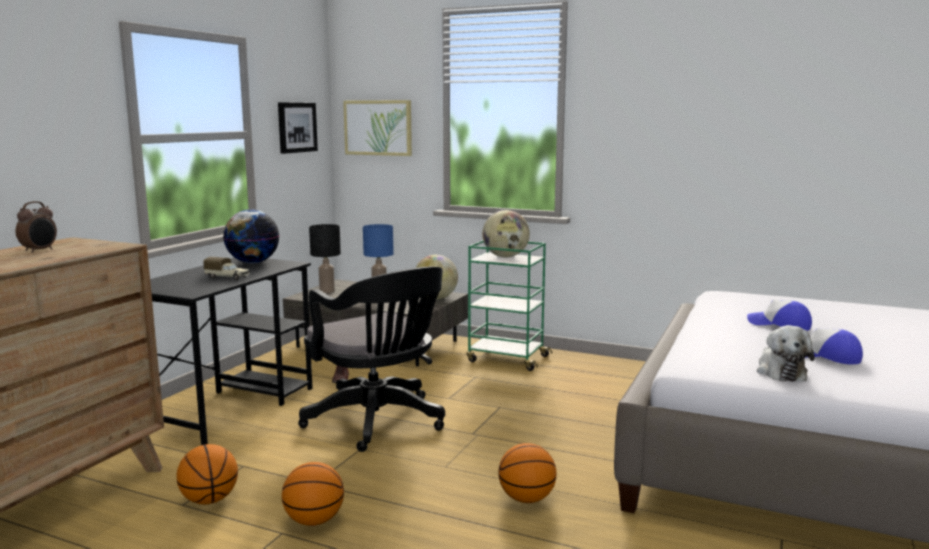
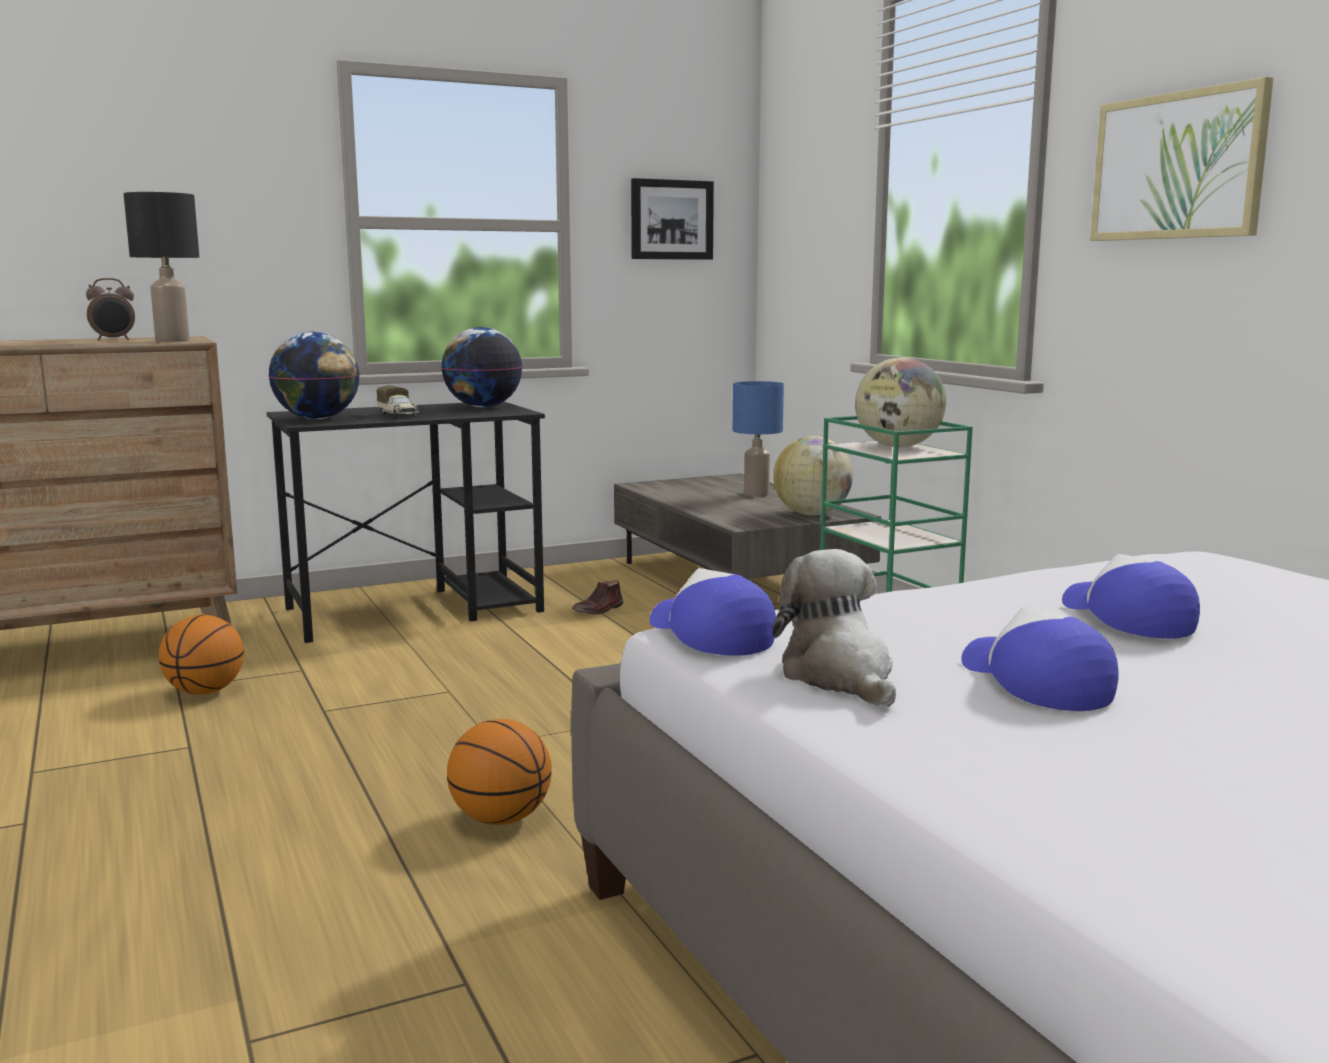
camera: 40 degrees right, 0 degrees up
basketball [282,462,344,526] -> none
black office chair [298,267,445,452] -> none
black table lamp [309,224,341,293] -> black table lamp moved to [124,192,199,342]
picture [343,100,412,156] -> picture moved to [1090,77,1273,241]
plush toy [757,325,815,382] -> plush toy turned 120 degrees clockwise [772,549,896,707]
none -> globe [268,332,360,419]
none -> cap [649,568,776,656]

